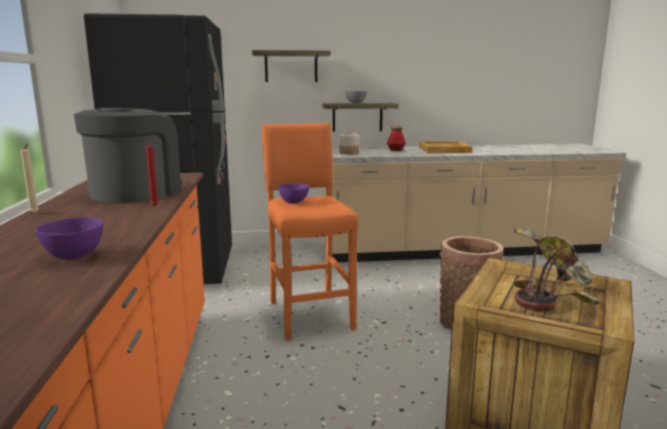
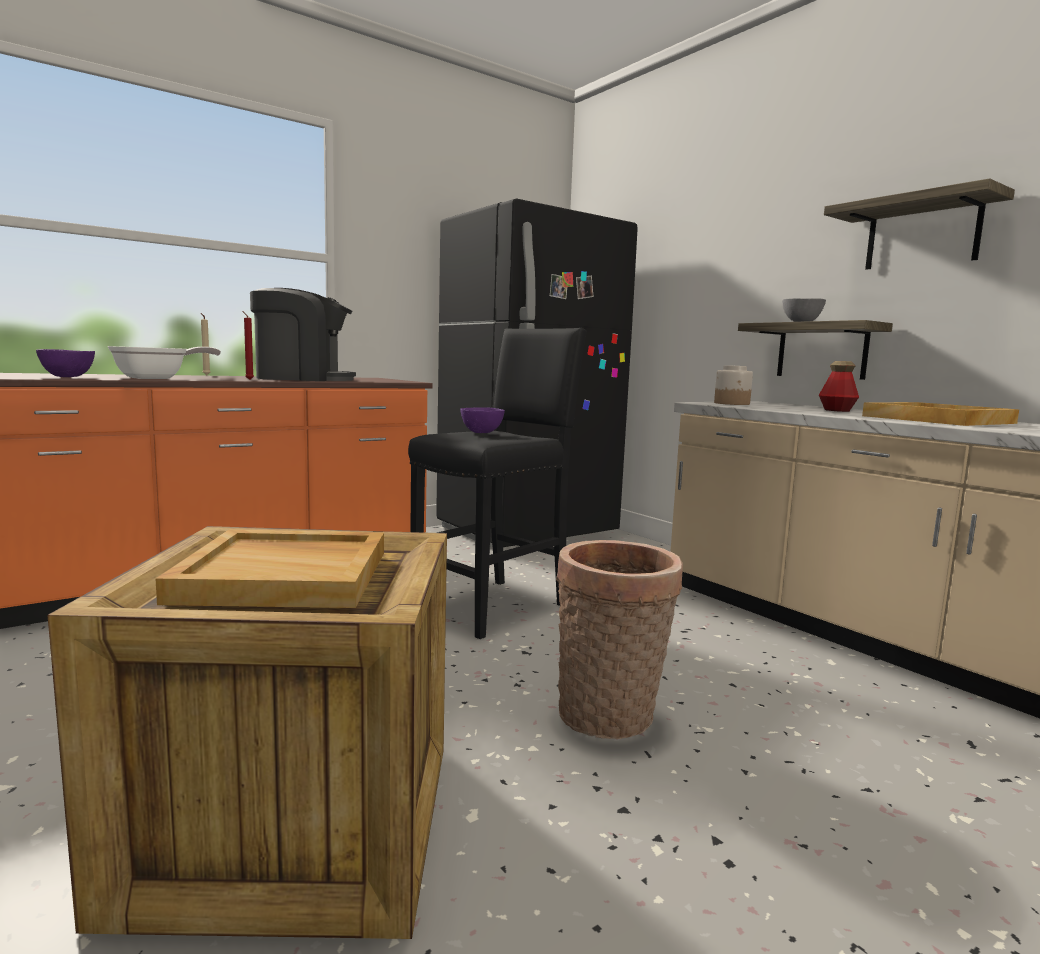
camera: 60 degrees right, 5 degrees down
shelf [252,50,331,82] -> shelf moved to [824,178,1015,270]
orange stool [262,123,359,340] -> black stool [408,328,587,639]
potted plant [513,228,602,312] -> beige tray [155,529,384,608]
none -> frying pan [108,346,221,379]

